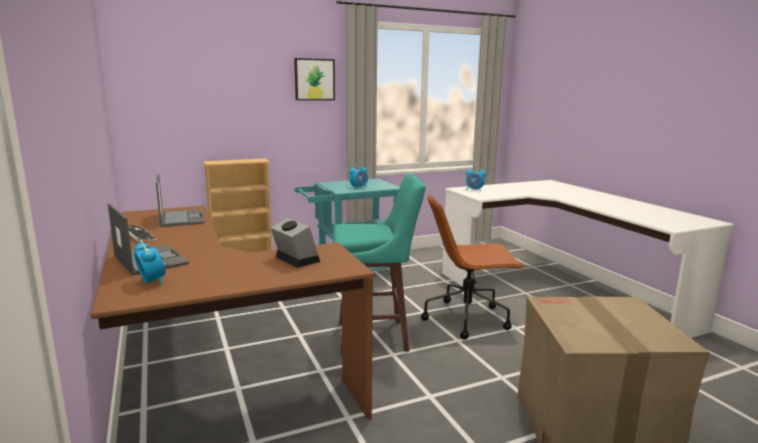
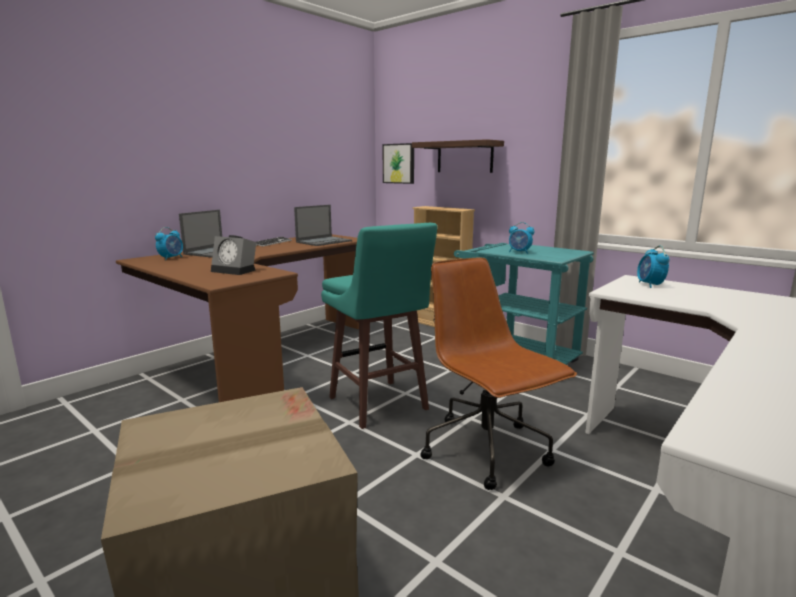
camera: 65 degrees right, 0 degrees up
alarm clock [271,218,320,268] -> alarm clock turned 90 degrees clockwise [211,235,256,275]
picture [294,58,335,100] -> picture moved to [382,143,414,184]
none -> shelf [412,139,504,173]

